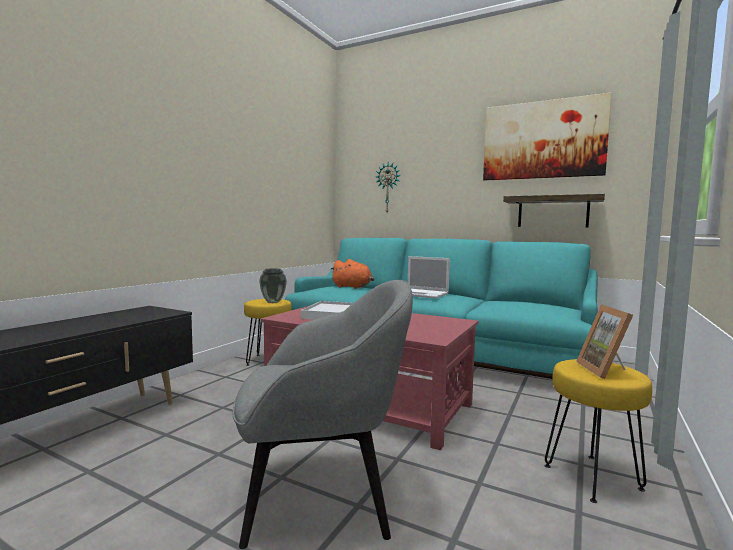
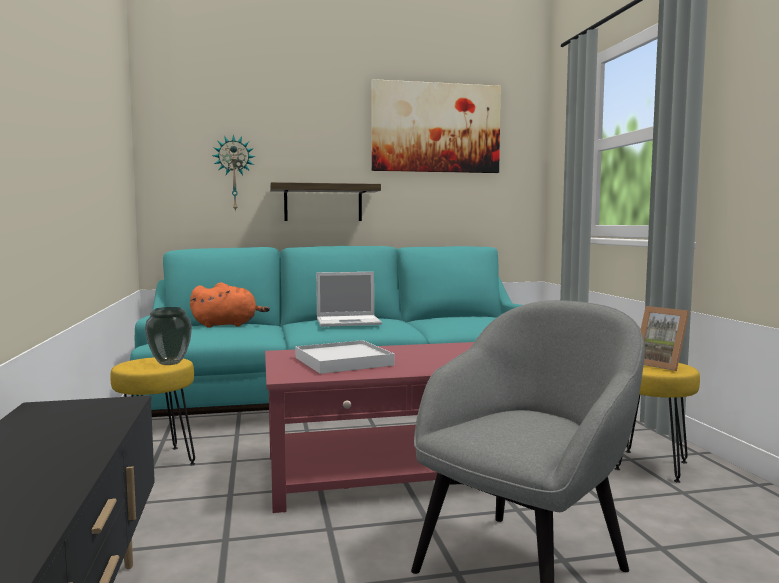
camera: 40 degrees left, 0 degrees up
shelf [503,194,605,227] -> shelf moved to [270,182,381,221]

